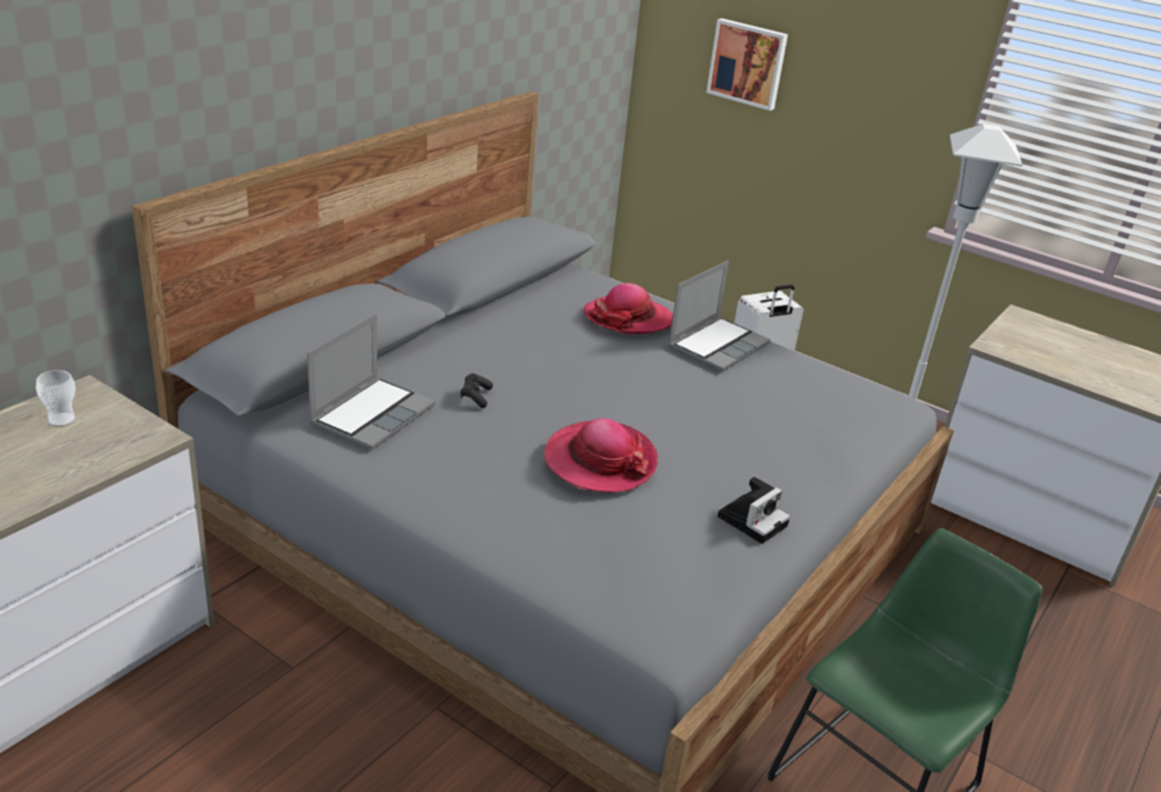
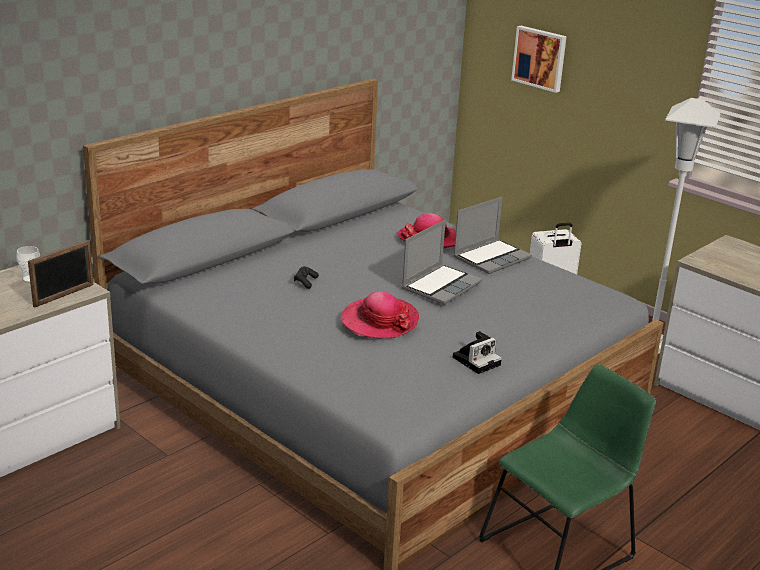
camera: 10 degrees right, 5 degrees down
laptop [307,314,435,450] -> laptop moved to [402,220,482,305]
none -> picture frame [28,240,93,307]

